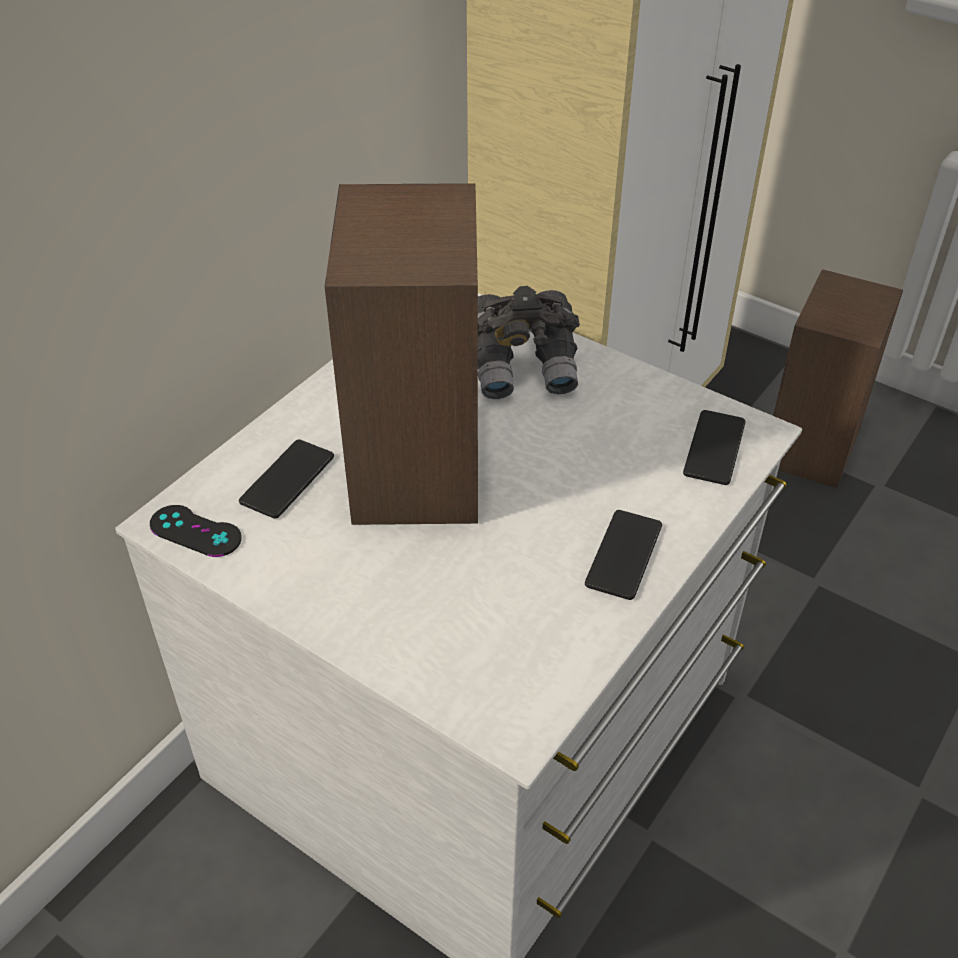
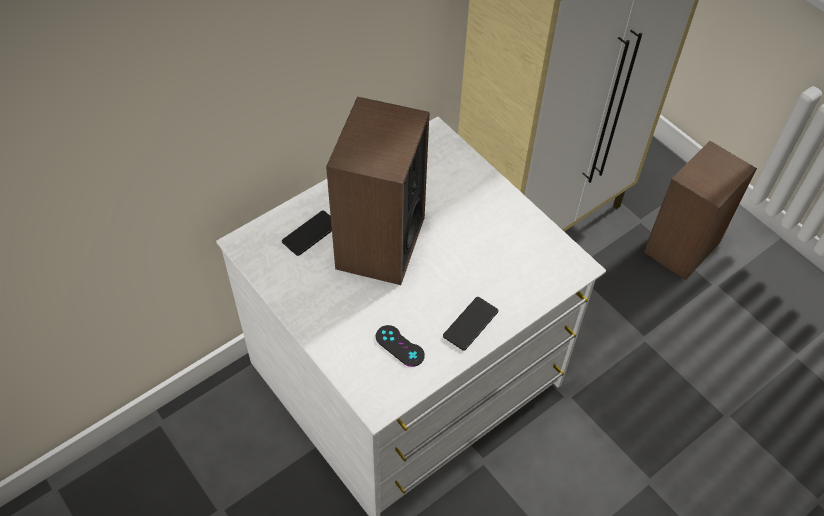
camera: 15 degrees right, 10 degrees up
black game controller [150,505,242,557] -> black game controller moved to [376,325,425,367]
grey binoculars [478,286,580,399] -> none
phone [683,410,746,485] -> none

